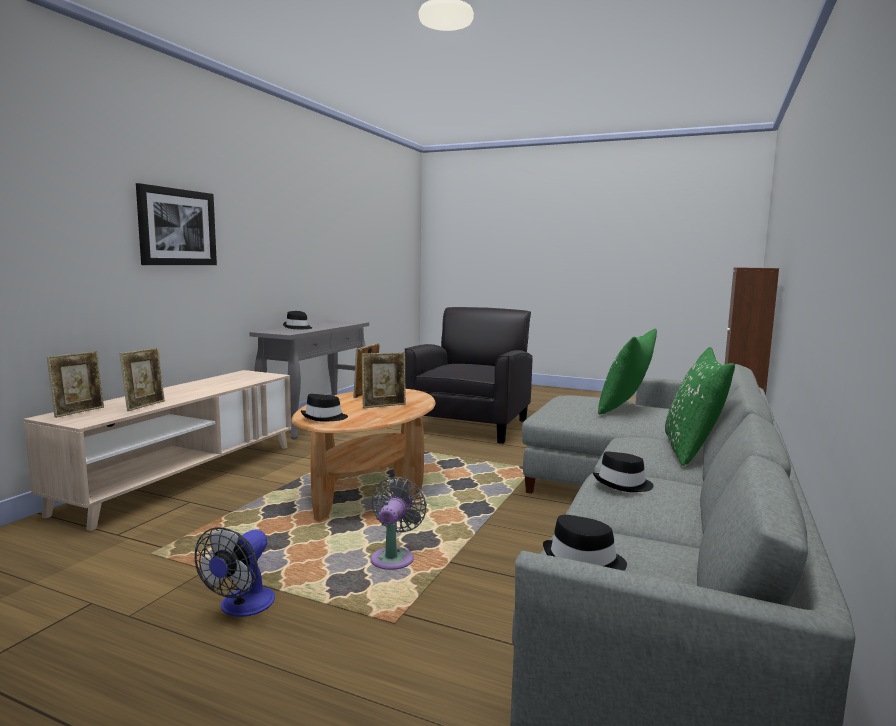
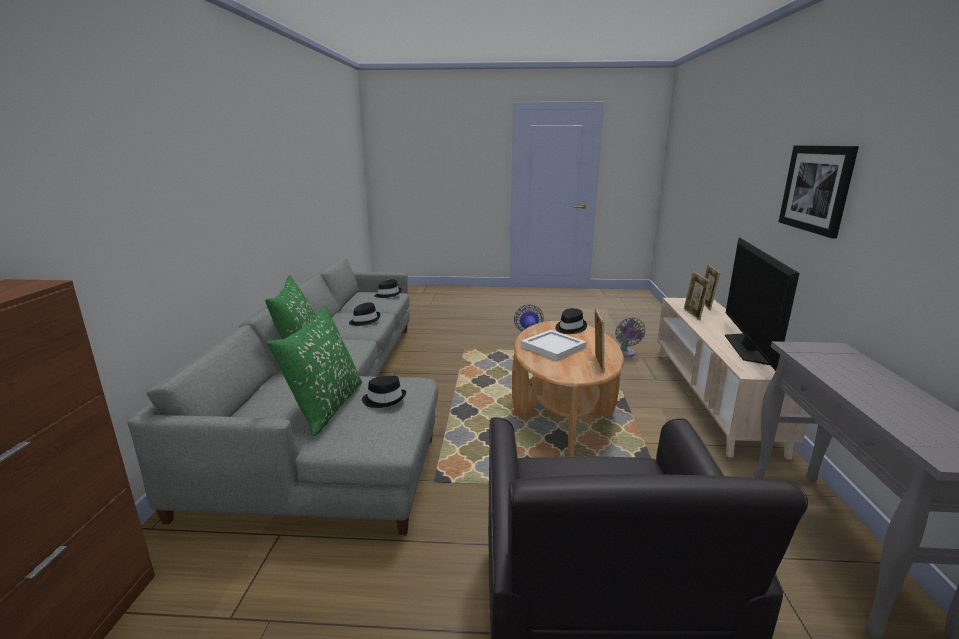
camera: 160 degrees right, 10 degrees up
black hat [283,311,312,329] -> black hat moved to [362,376,406,408]
picture frame [362,352,406,408] -> white tray [521,330,587,361]
grey fan [371,477,427,570] -> grey fan moved to [615,317,645,357]
none -> television [725,238,800,371]

